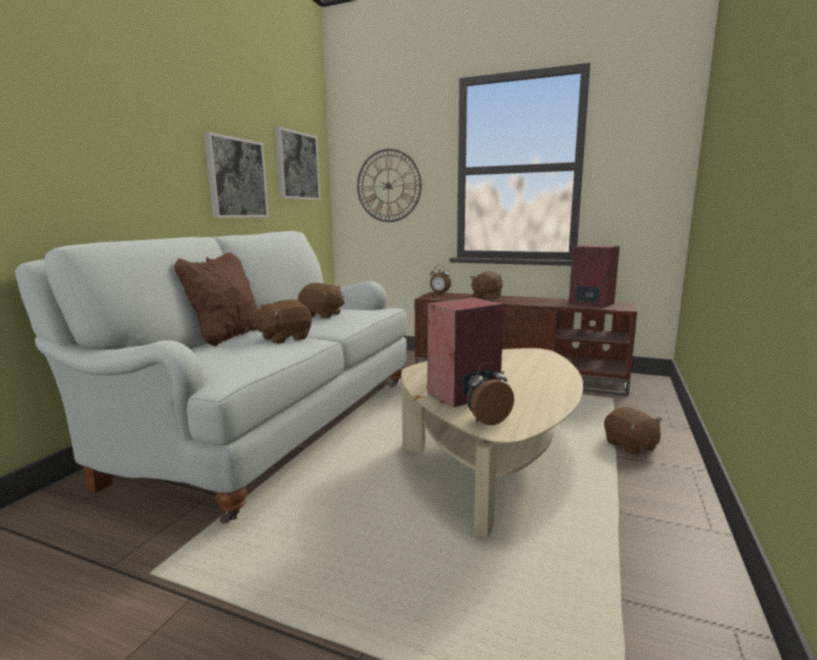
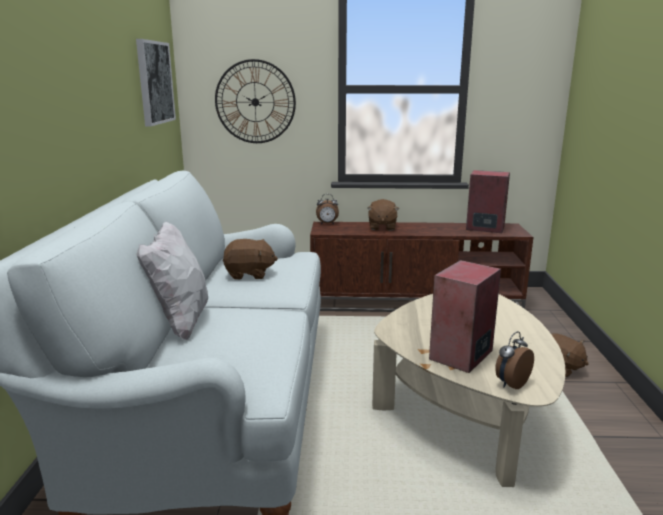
camera: 20 degrees left, 5 degrees up
brown pillow [174,253,259,347] -> white pillow [137,221,208,340]
picture [204,132,269,218] -> none
brown plush toy [253,300,312,344] -> none

